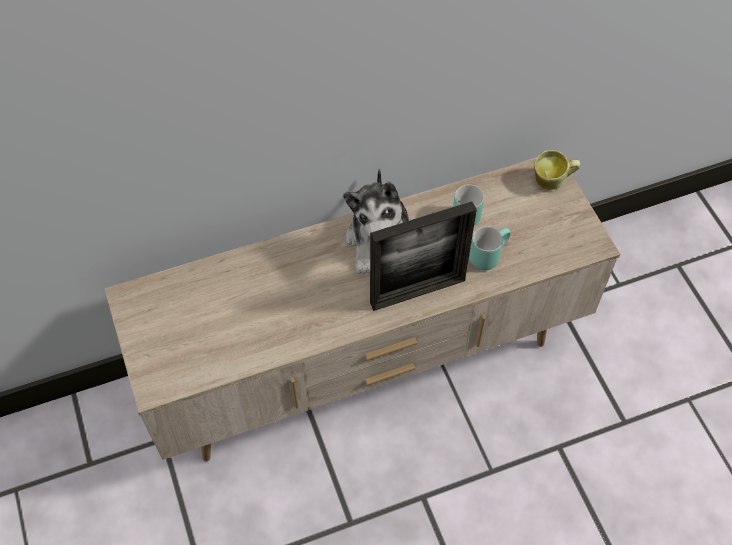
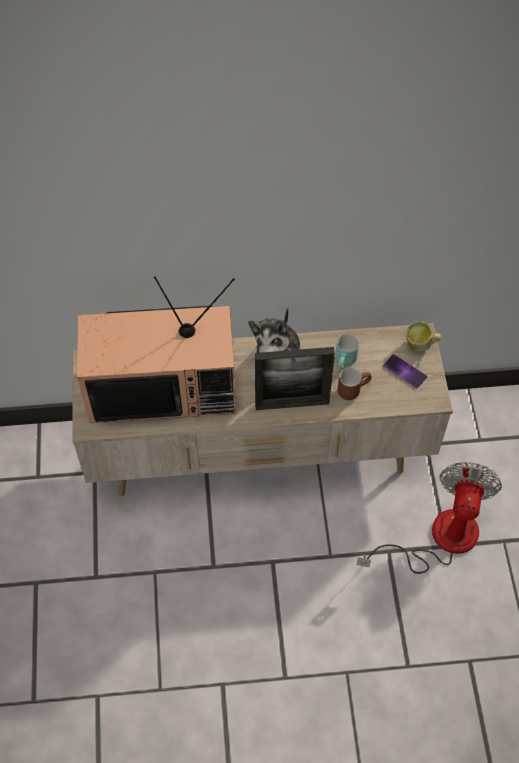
camera: 15 degrees right, 0 degrees up
turquoise mug [469,227,511,270] -> brown mug [338,368,372,400]
none -> television [77,276,236,423]
none -> fan [357,462,502,574]
none -> phone [383,354,427,389]

